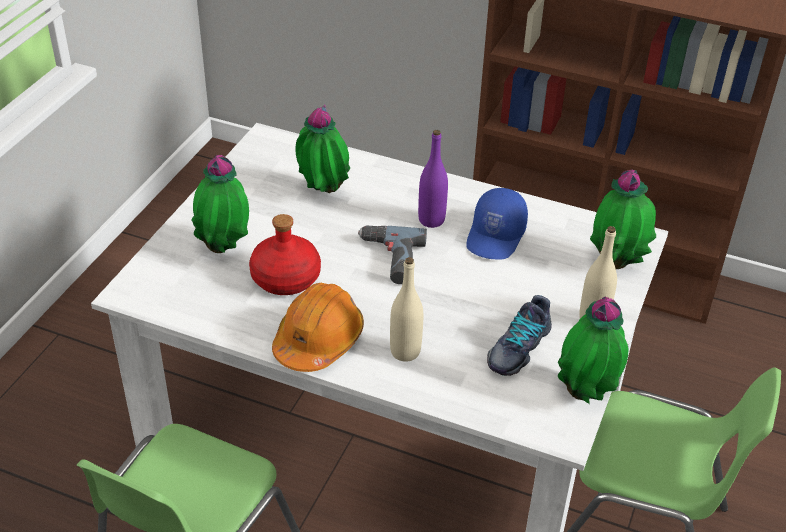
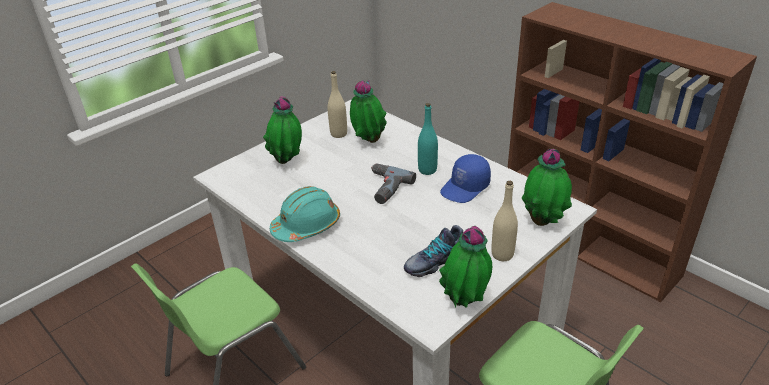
camera: 25 degrees right, 5 degrees down
red bottle [249,214,321,295] -> none
orange hard hat [272,283,364,372] -> turquoise hard hat [270,186,340,242]
beige bottle [390,257,423,362] -> beige bottle moved to [328,71,347,138]
purple bottle [418,130,448,228] -> turquoise bottle [418,103,438,175]

